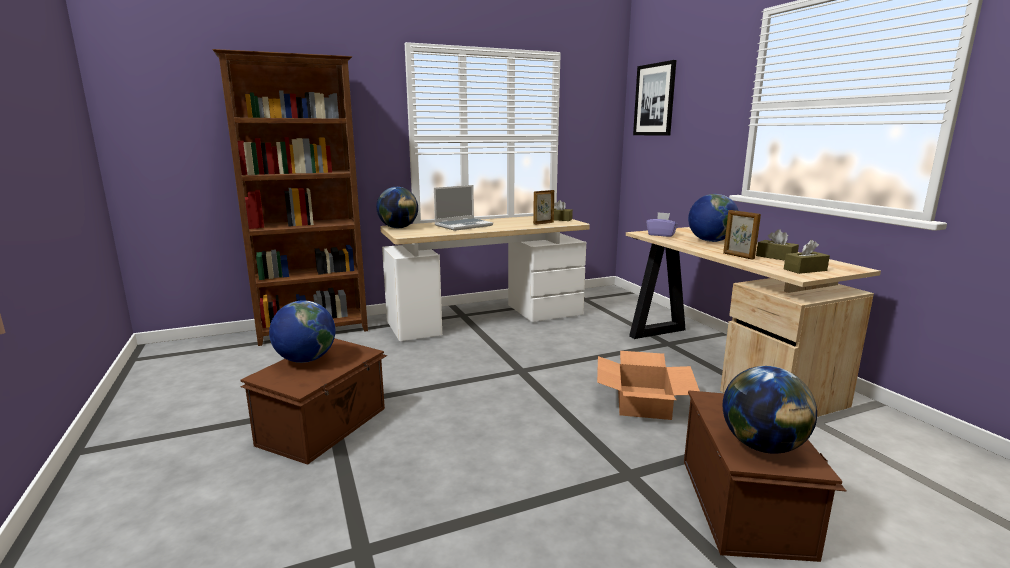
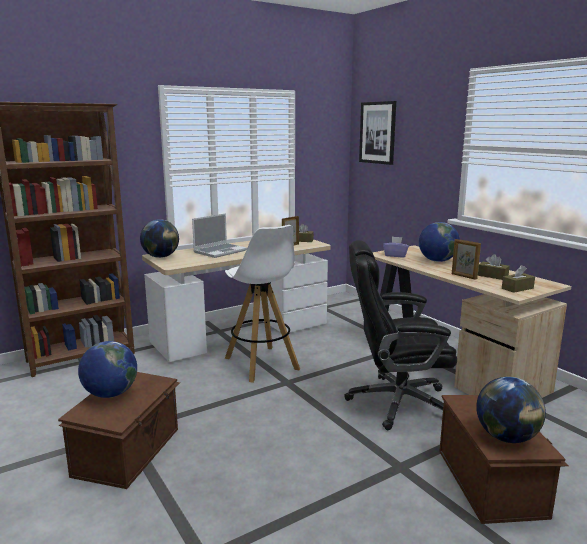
camera: 10 degrees left, 0 degrees up
cardboard box [597,351,700,420] -> black office chair [344,240,457,430]
none -> white stool [225,225,300,383]

